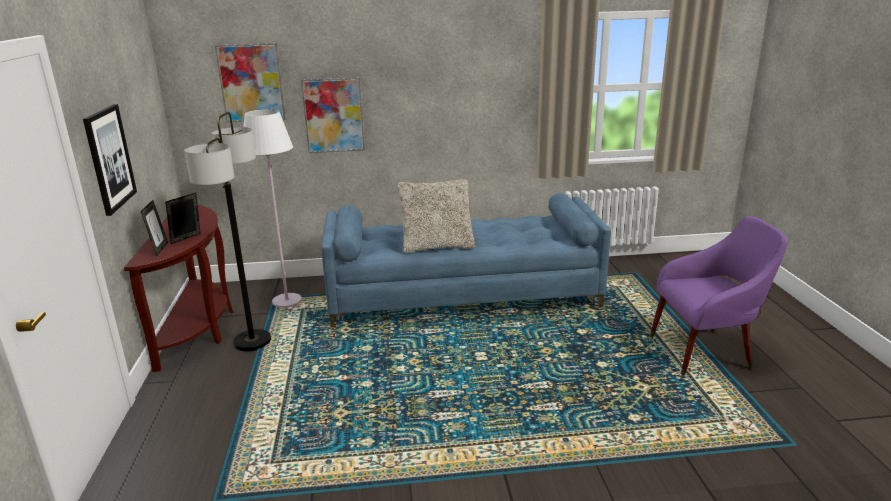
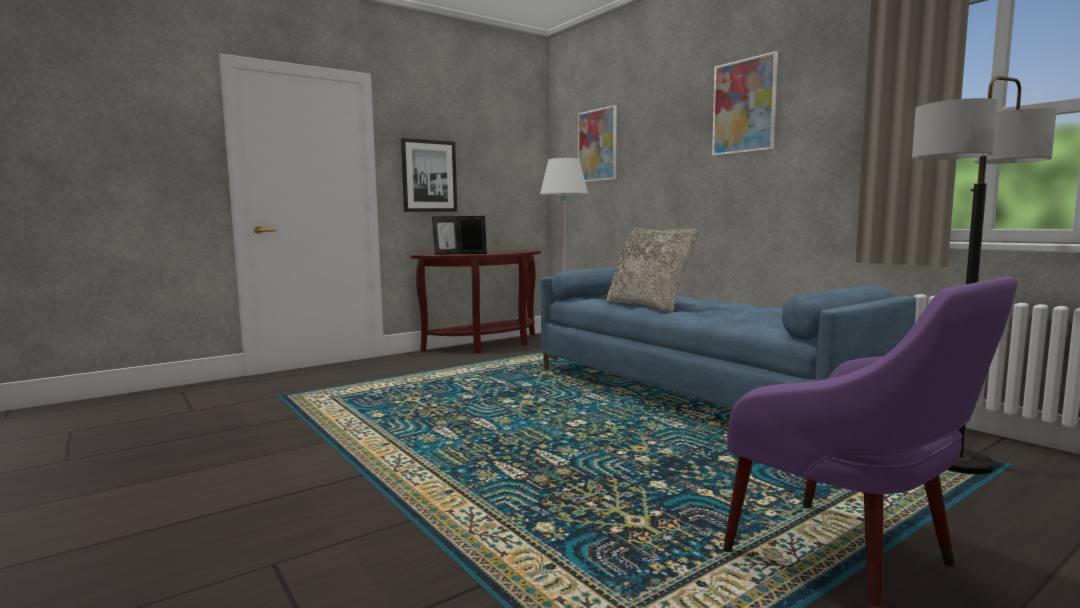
camera: 60 degrees right, 15 degrees down
floor lamp [184,112,271,351] -> floor lamp moved to [912,76,1057,474]
picture [301,77,365,153] -> picture moved to [712,51,778,156]

